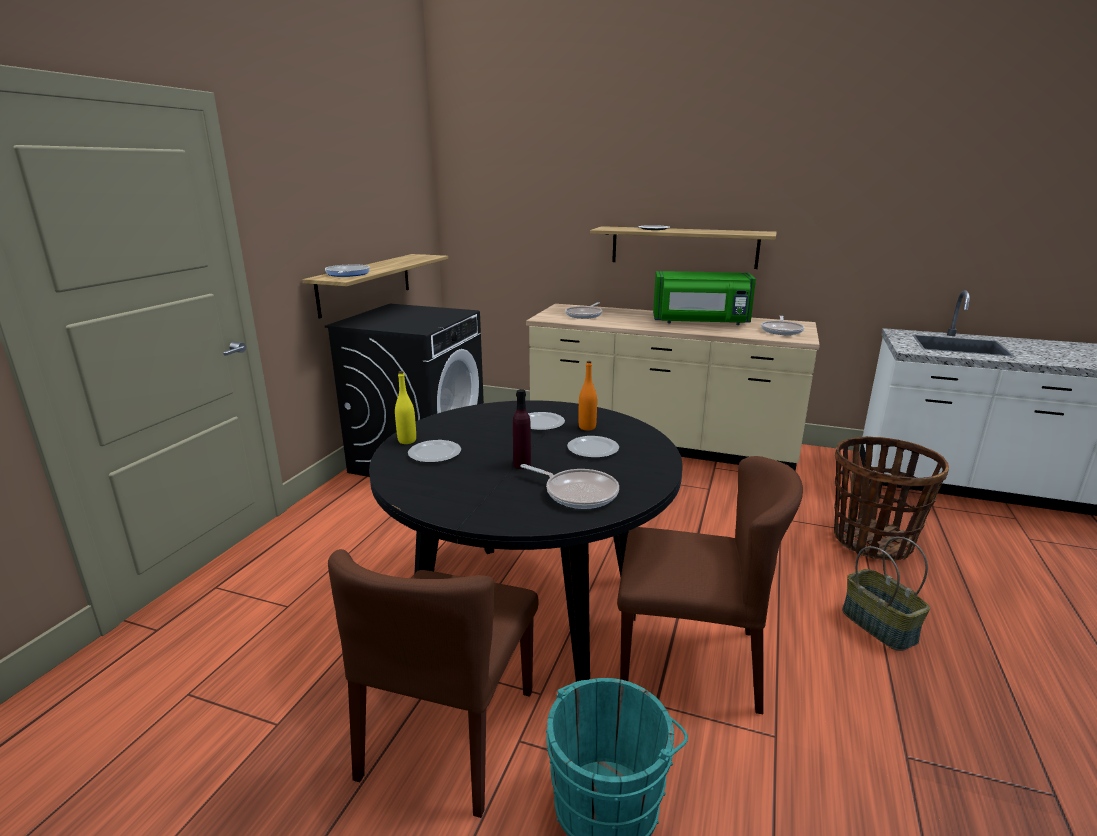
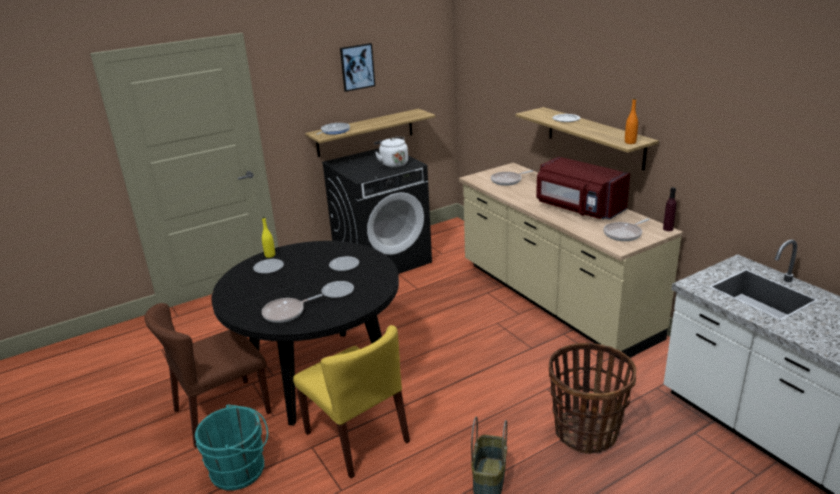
camera: 40 degrees right, 5 degrees up
purple bottle [513,389,531,469] -> purple bottle moved to [663,187,676,231]
frying pan [520,464,619,509] -> frying pan turned 75 degrees clockwise [262,294,323,323]
orange bottle [579,361,597,431] -> orange bottle moved to [625,98,638,144]
brown chair [617,456,803,714] -> yellow chair [293,325,410,478]
green microwave [653,271,756,325] -> red microwave [536,157,630,220]
none -> picture [340,43,375,92]
none -> white kettle [374,137,408,168]

